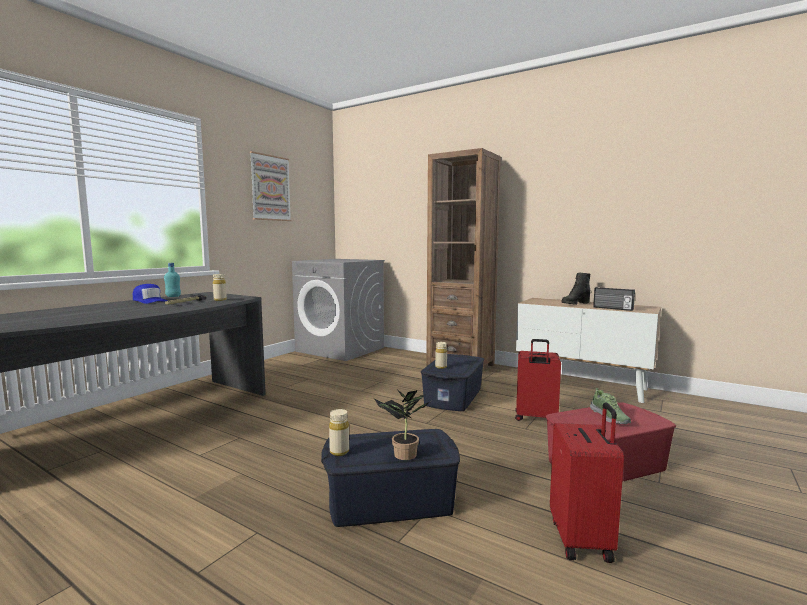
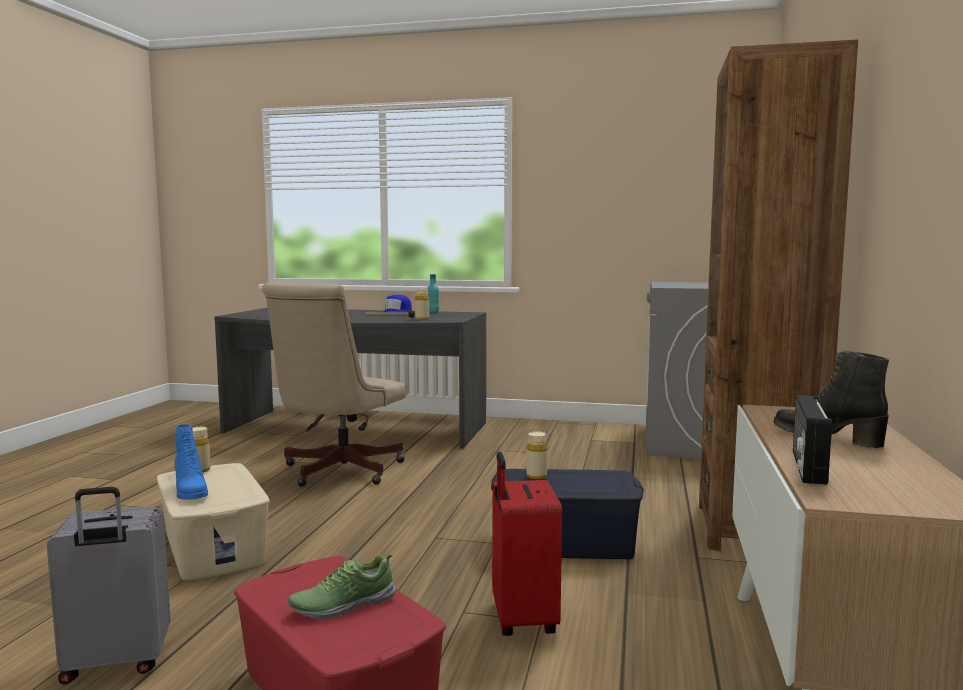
camera: 70 degrees right, 0 degrees up
picture [250,151,291,221] -> none
blue storage box [321,429,460,527] -> beige storage box [157,463,270,581]
potted plant [374,390,429,460] -> blue boot [174,424,208,500]
red suitcase [550,402,624,563] -> grey suitcase [47,487,170,684]
none -> beige office chair [262,282,406,487]

